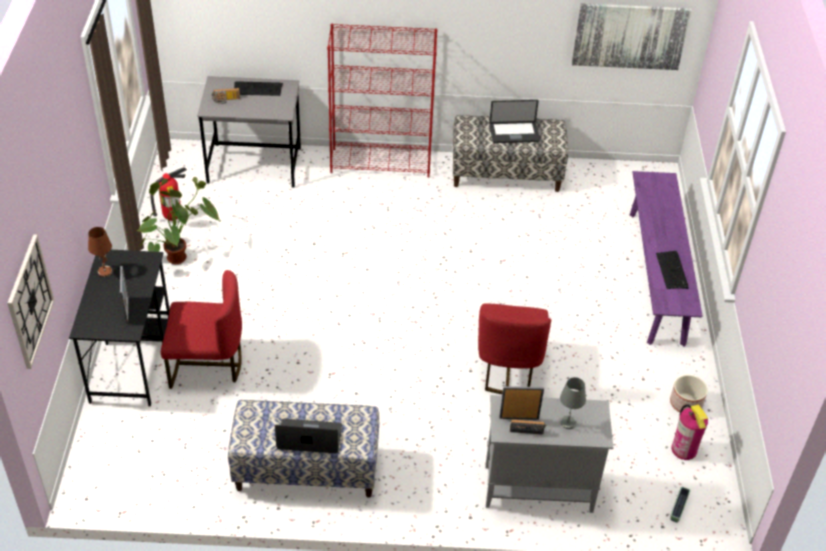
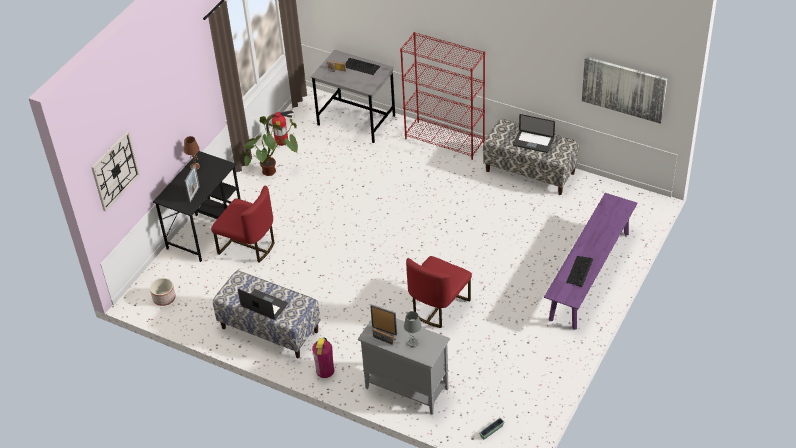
camera: 30 degrees right, 0 degrees up
planter [670,375,708,413] -> planter moved to [150,278,176,306]
fire extinguisher [671,405,708,460] -> fire extinguisher moved to [312,338,334,378]

